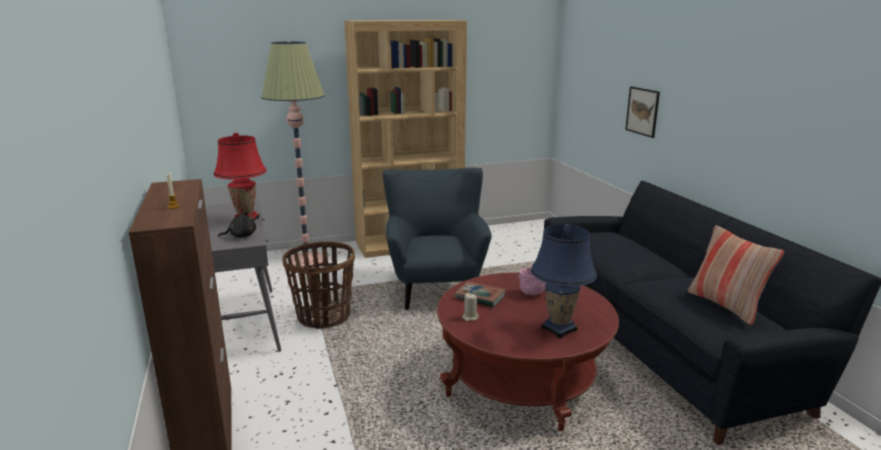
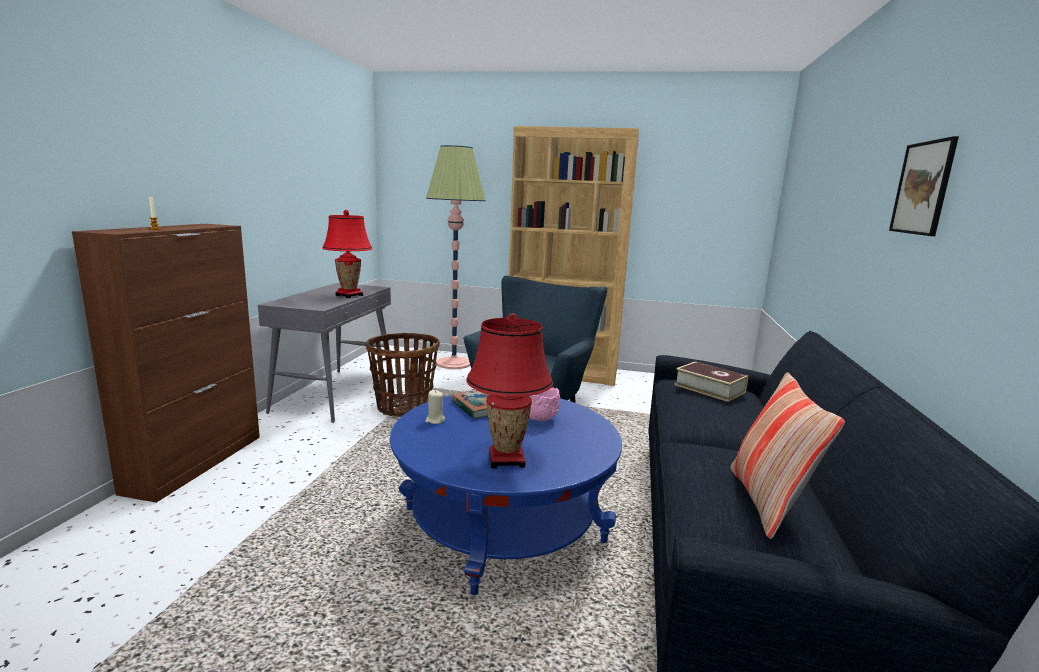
camera: 30 degrees right, 5 degrees down
black plush toy [218,211,256,238] -> none
red coffee table [437,273,619,431] -> blue coffee table [390,395,622,595]
blue table lamp [531,224,597,338] -> red table lamp [466,313,553,468]
picture [625,87,660,138] -> picture moved to [889,136,959,236]
none -> book [674,361,748,402]

